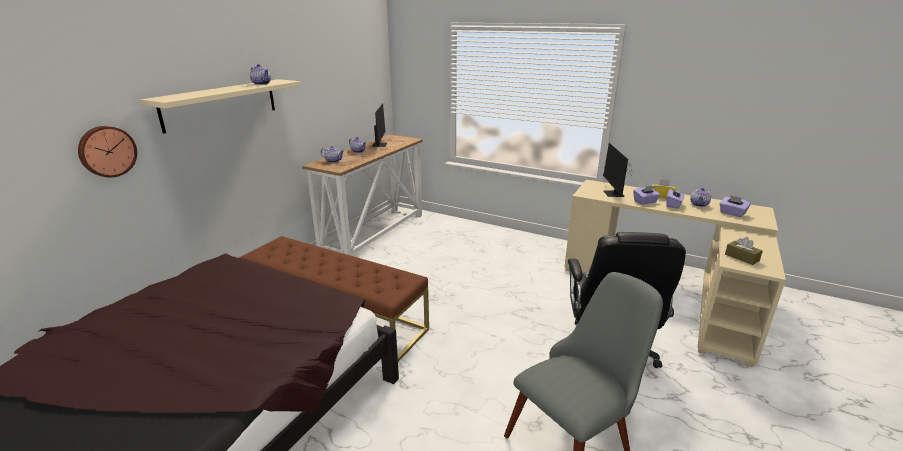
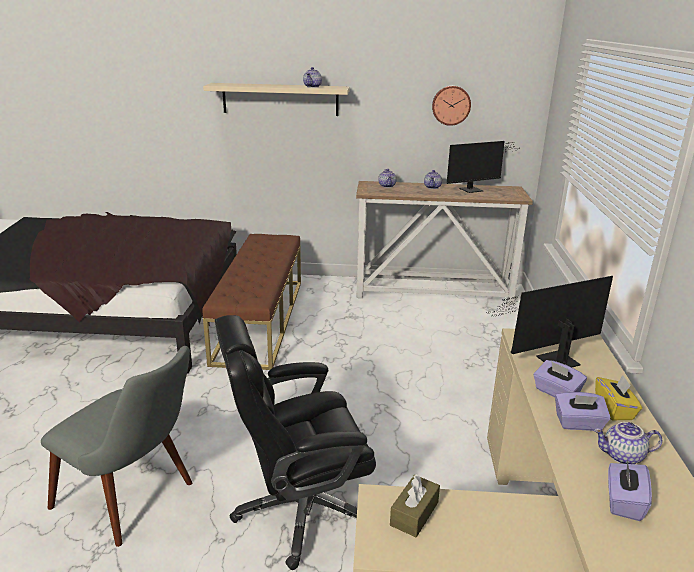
camera: 65 degrees right, 0 degrees up
wall clock [78,126,137,178] -> wall clock moved to [432,86,471,126]

